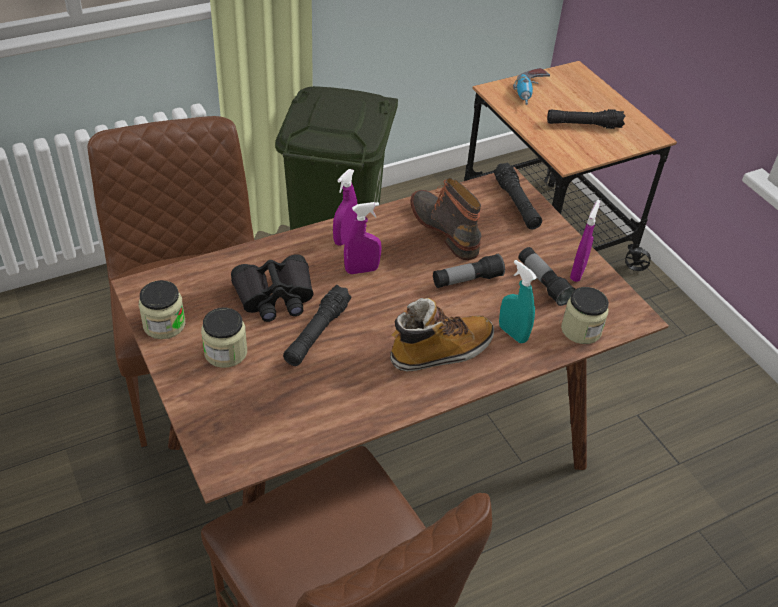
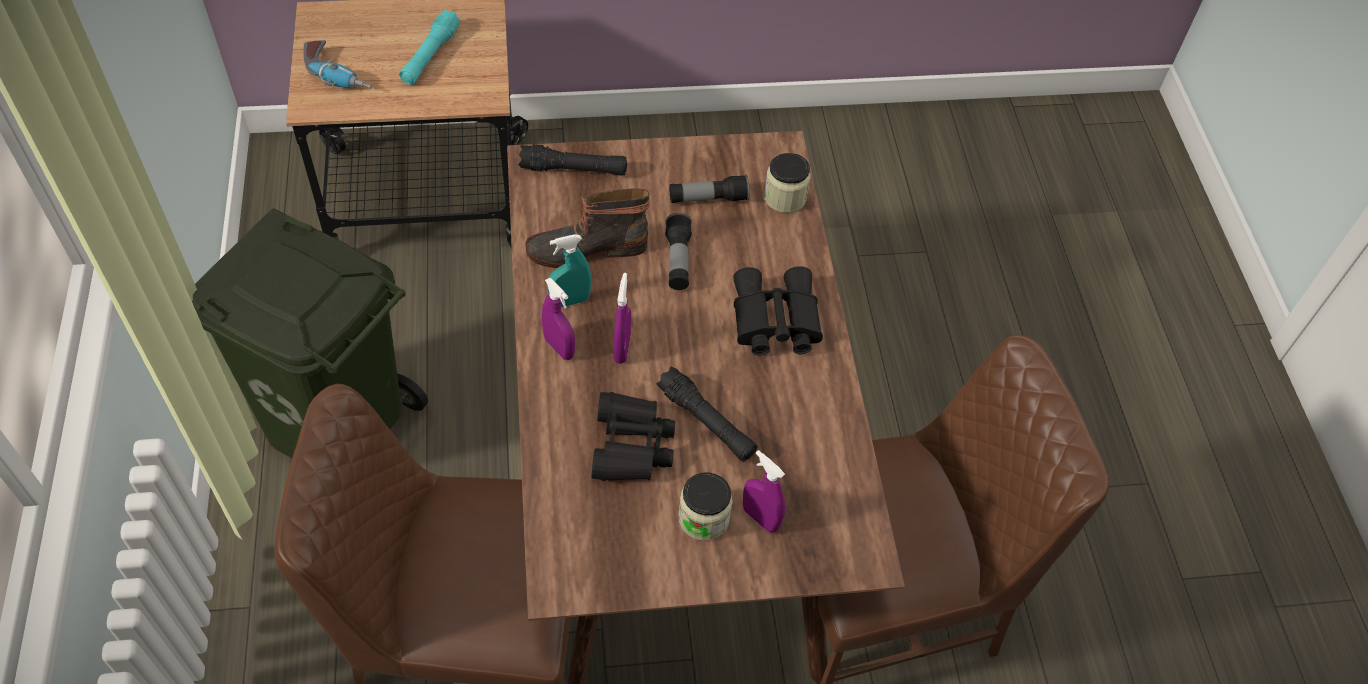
camera: 70 degrees left, 10 degrees up
jar [139,280,185,339] -> none
boot [390,298,494,371] -> black binoculars [733,266,823,355]
turquoise spray bottle [499,260,537,343] -> turquoise spray bottle moved to [547,234,591,308]
black flashlight [547,109,625,129] -> turquoise flashlight [399,9,460,85]
purple spray bottle [570,200,600,282] -> purple spray bottle moved to [743,450,785,533]

